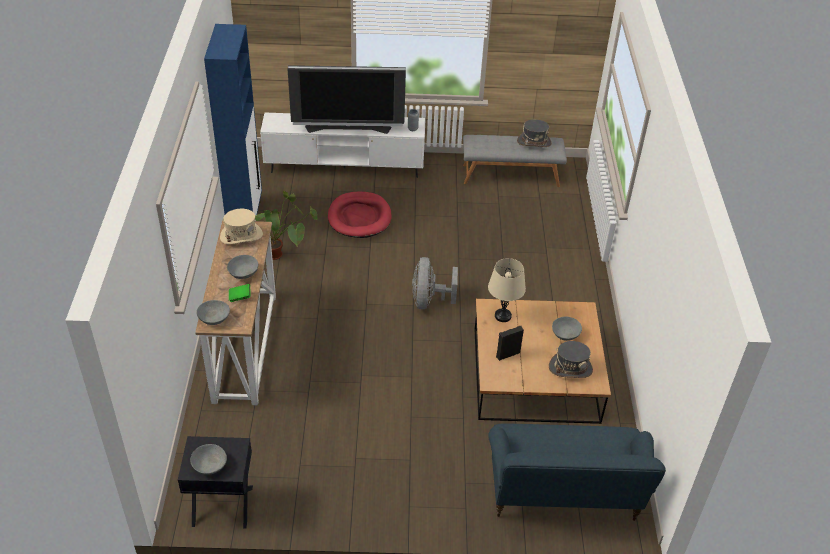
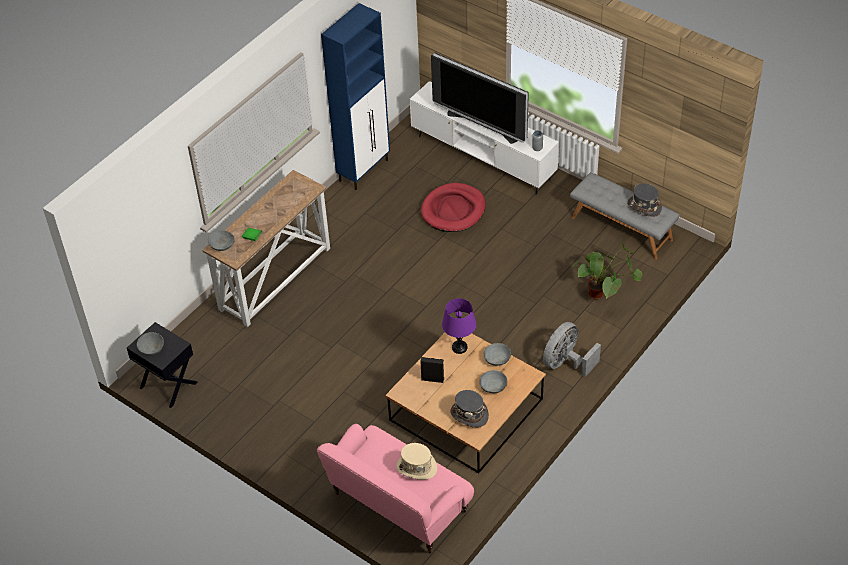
camera: 40 degrees right, 5 degrees up
beige hat [220,209,263,244] -> beige hat moved to [396,443,437,480]
grey bowl [227,255,258,279] -> grey bowl moved to [484,343,511,366]
potted plant [255,191,317,260] -> potted plant moved to [573,243,642,299]
grey fan [412,257,458,309] -> grey fan moved to [543,322,601,377]
beige table lamp [488,258,526,322] -> purple table lamp [442,298,476,354]
blue sofa [488,423,666,521] -> pink sofa [317,424,474,553]

